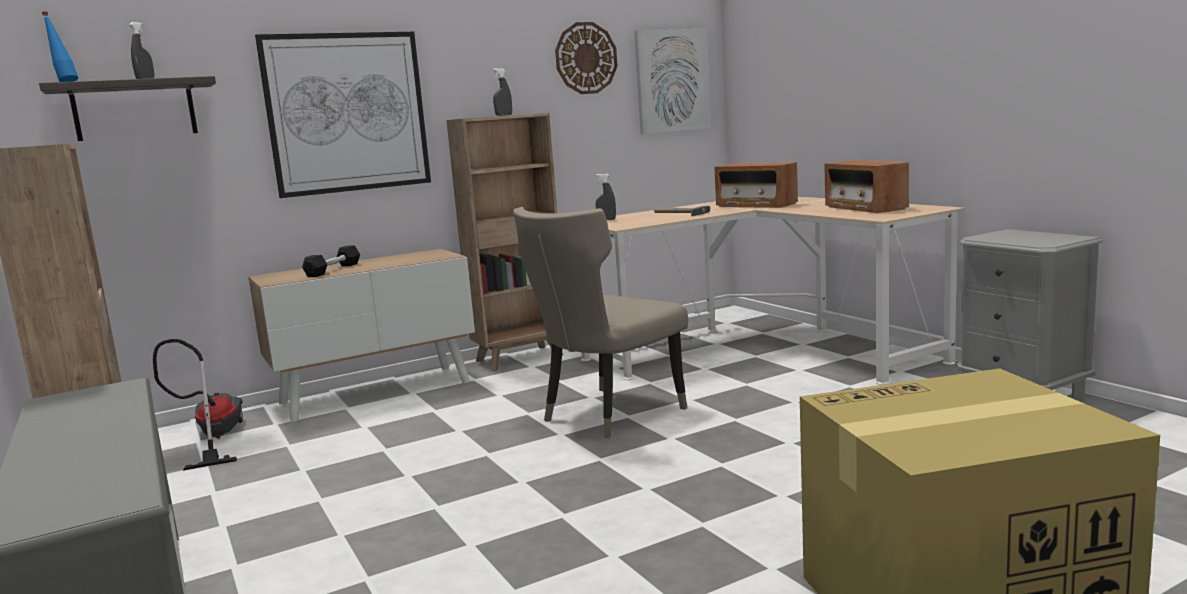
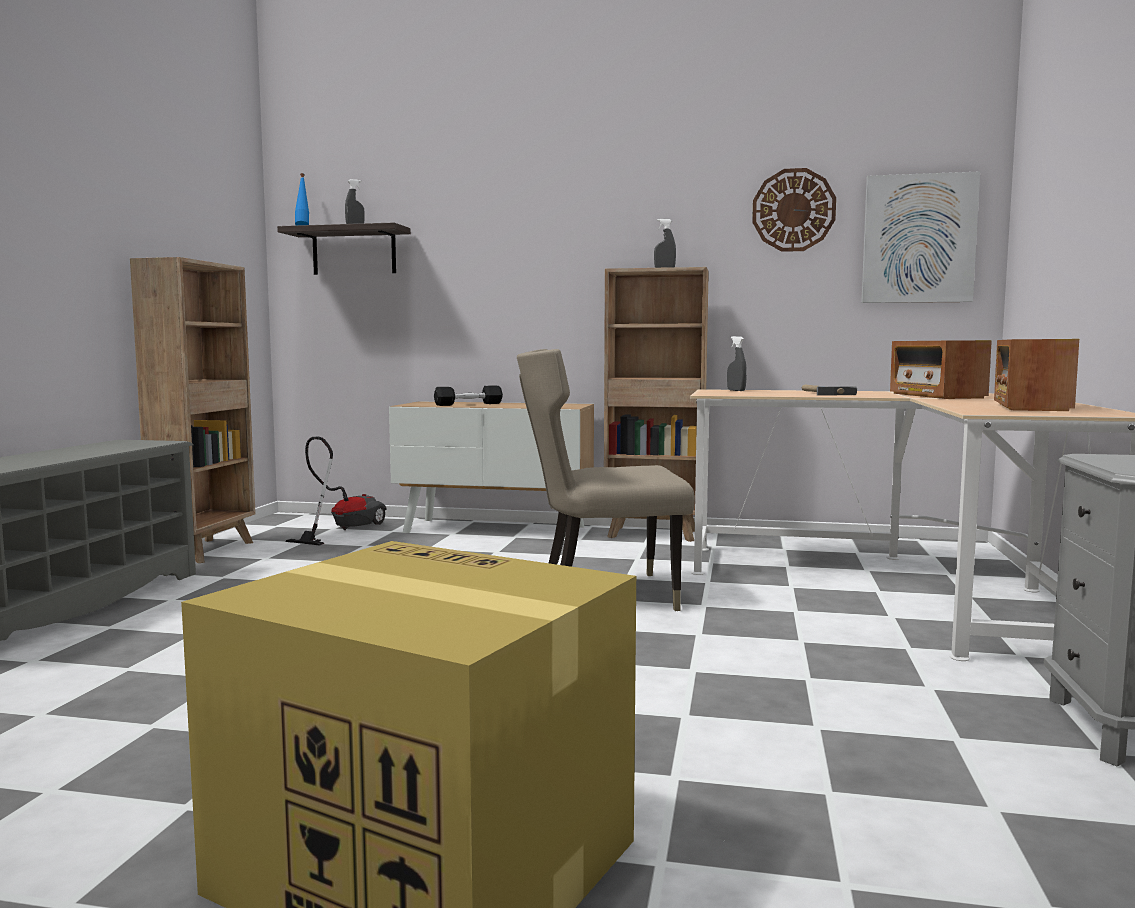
camera: 40 degrees right, 5 degrees down
picture [255,32,431,198] -> none

